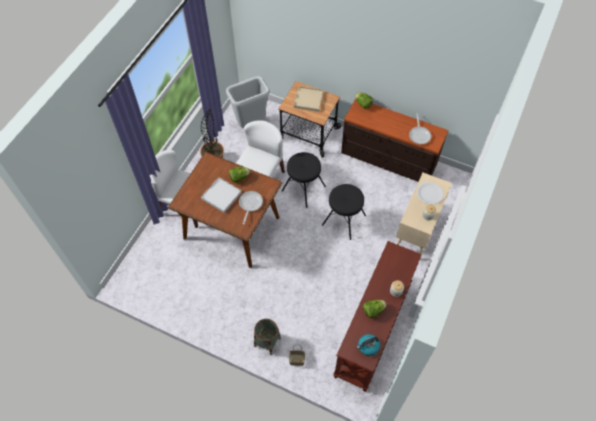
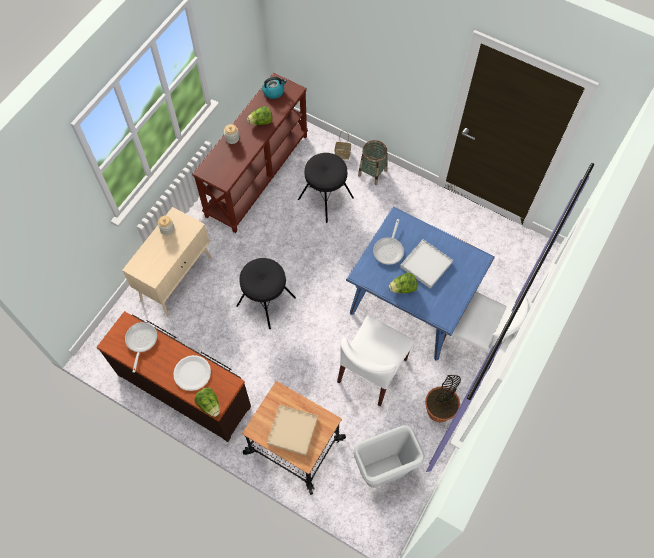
camera: 175 degrees left, 5 degrees up
brown dining table [168,152,282,268] -> blue dining table [346,206,495,360]
black stool [282,152,326,208] -> black stool moved to [298,153,354,223]
white plate [417,182,444,204] -> white plate moved to [173,355,211,391]

